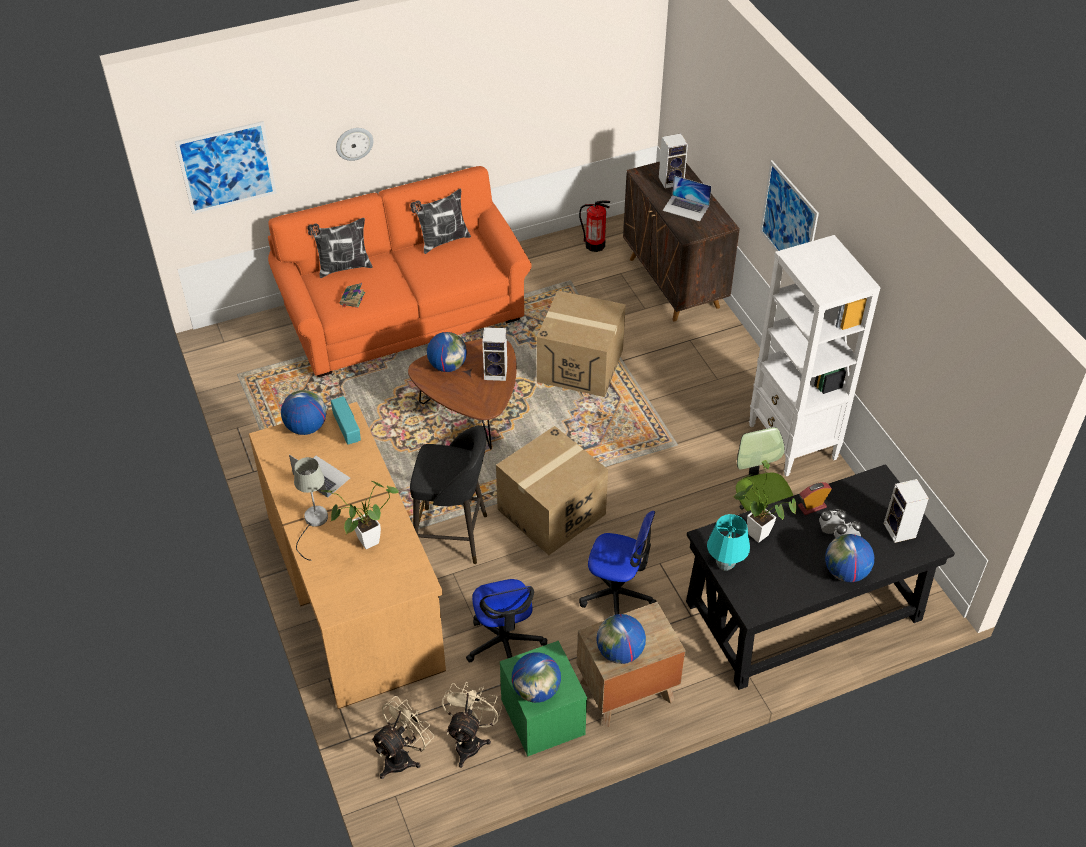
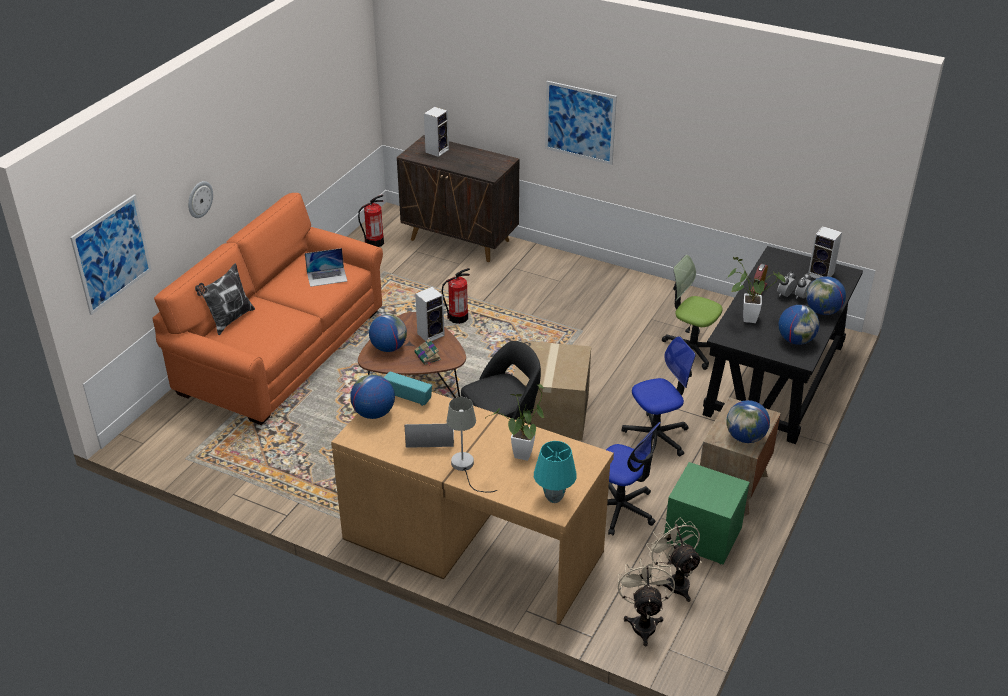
camera: 40 degrees left, 10 degrees down
book [340,283,365,307] -> book moved to [414,339,441,365]
pillow [410,189,471,254] -> none
globe [512,652,561,703] -> globe moved to [778,305,819,345]
cardboard box [537,291,626,397] -> fire extinguisher [442,268,470,324]
laptop [663,176,711,221] -> laptop moved to [305,248,347,287]
turquoise table lamp [707,514,750,571] -> turquoise table lamp moved to [534,441,577,503]
white bookcase [749,235,881,476] -> none

